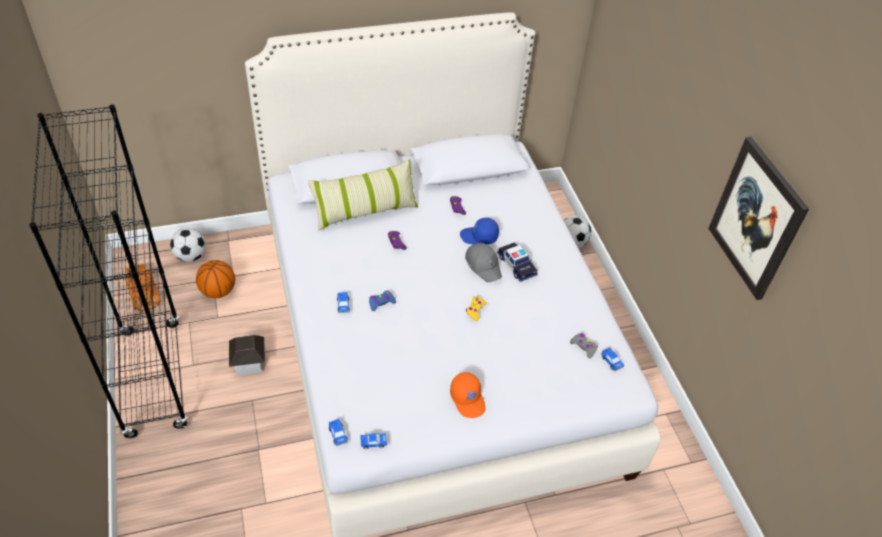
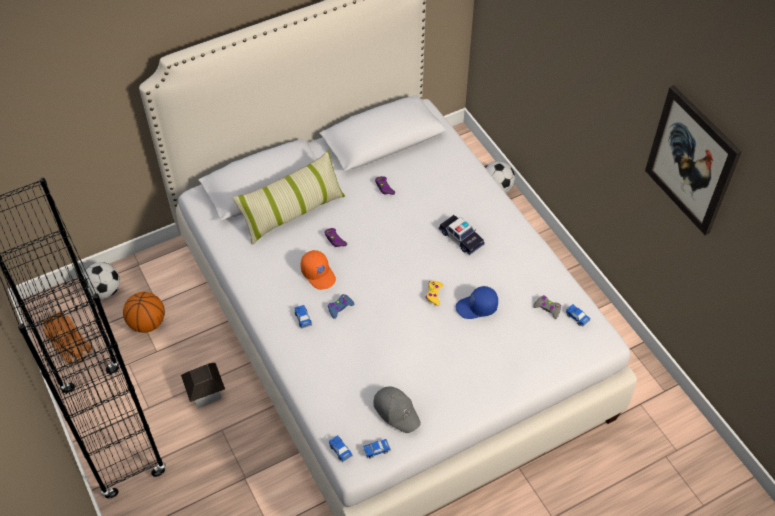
camera: 10 degrees left, 5 degrees up
orange cap [450,372,486,418] -> orange cap moved to [301,250,336,290]
blue cap [460,218,499,244] -> blue cap moved to [456,286,498,319]
grey cap [465,243,502,282] -> grey cap moved to [373,387,421,433]

